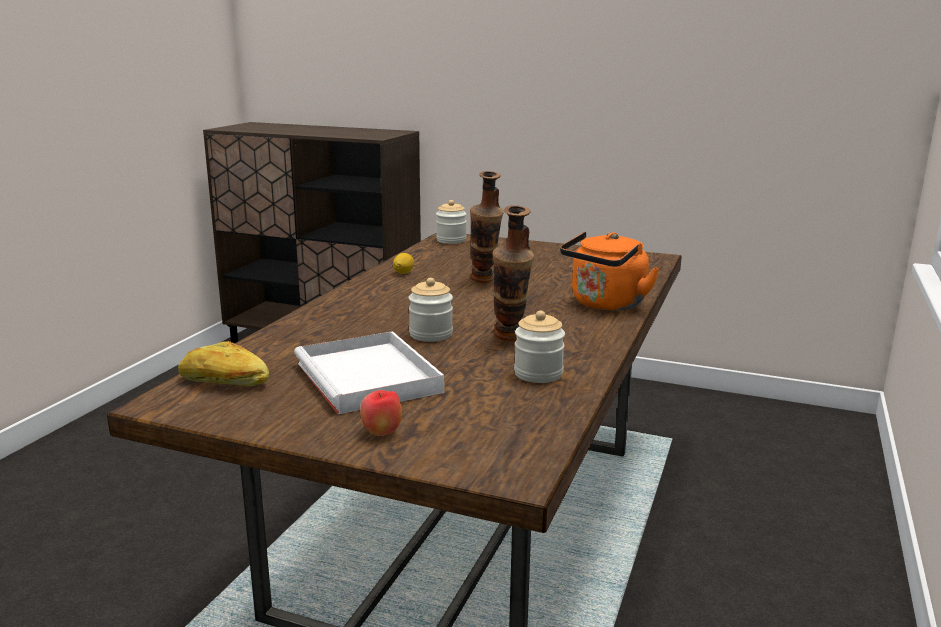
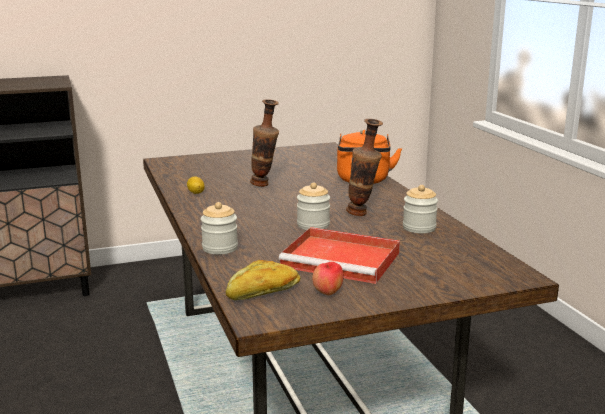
camera: 40 degrees left, 0 degrees up
white tray [294,331,444,414] -> red tray [279,227,400,284]
apple [360,390,402,436] -> apple moved to [312,261,344,295]
jar [436,200,466,244] -> jar moved to [201,202,238,255]

